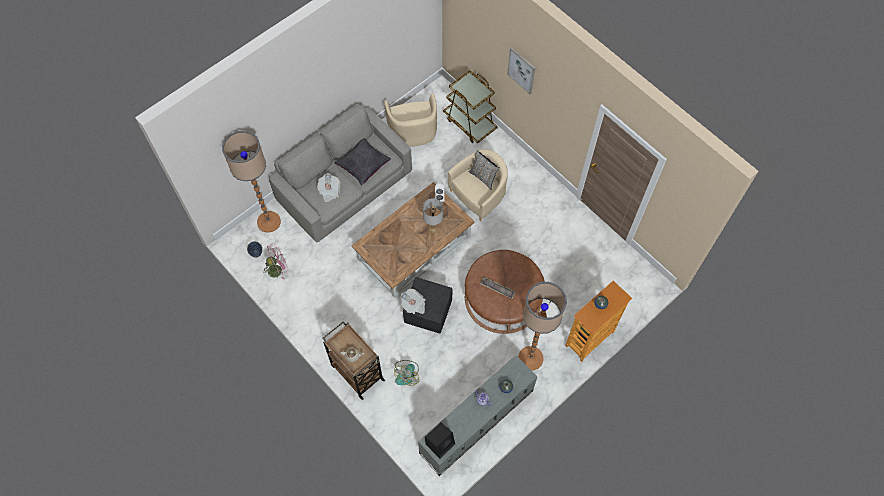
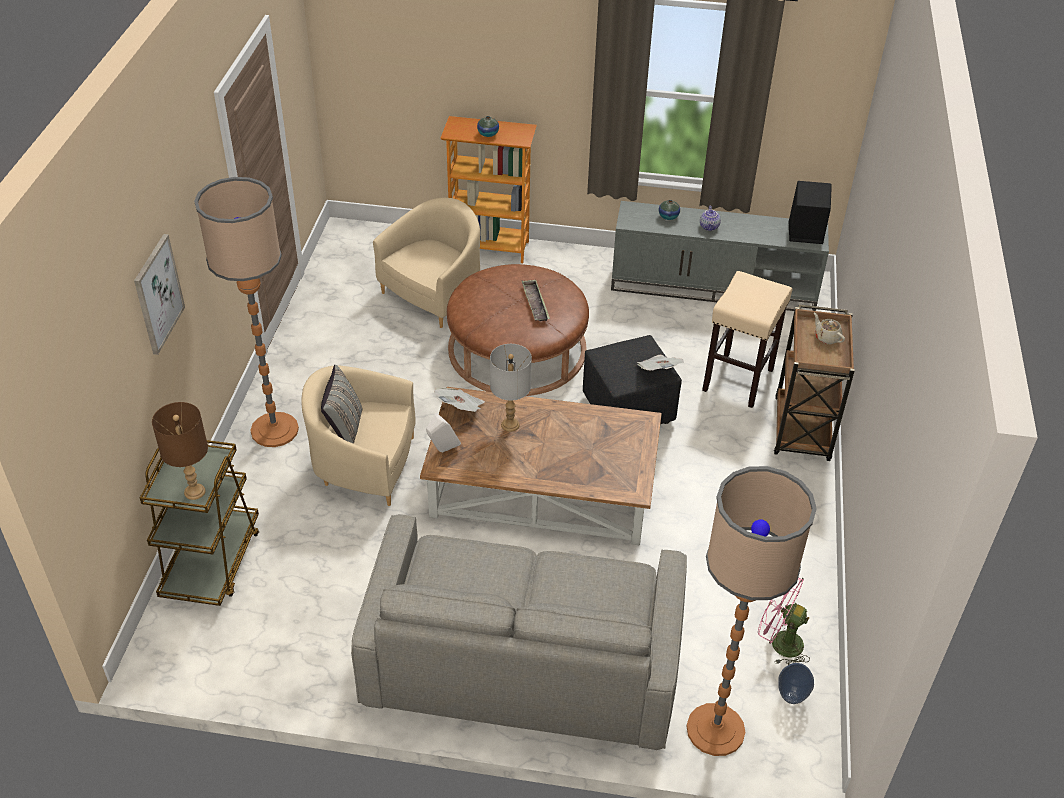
camera: 130 degrees left, 20 degrees down
newspaper [317,173,340,202] -> newspaper moved to [434,387,485,412]
black pillow [335,138,391,185] -> none
beige armchair [384,93,437,147] -> beige armchair moved to [373,198,480,328]
fan [394,360,419,386] -> beige stool [702,271,793,408]
floor lamp [518,282,567,371] -> floor lamp moved to [194,177,299,447]
none -> brown table lamp [152,402,208,500]

